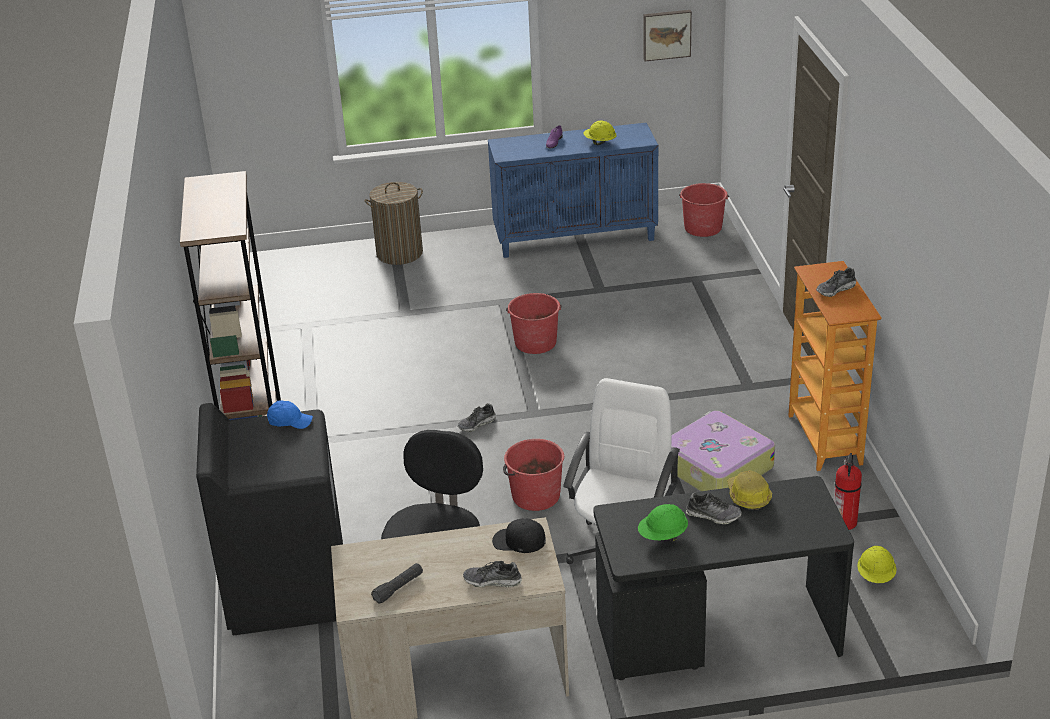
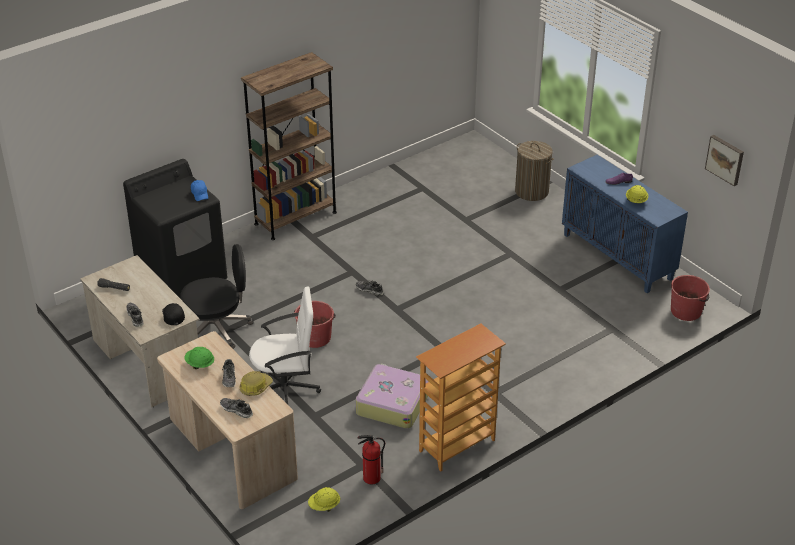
camera: 60 degrees right, 5 degrees up
red bucket [506,293,562,354] -> none
black desk [593,476,854,680] -> beige desk [157,331,298,509]
shoe [816,267,856,297] -> shoe moved to [220,398,253,418]

